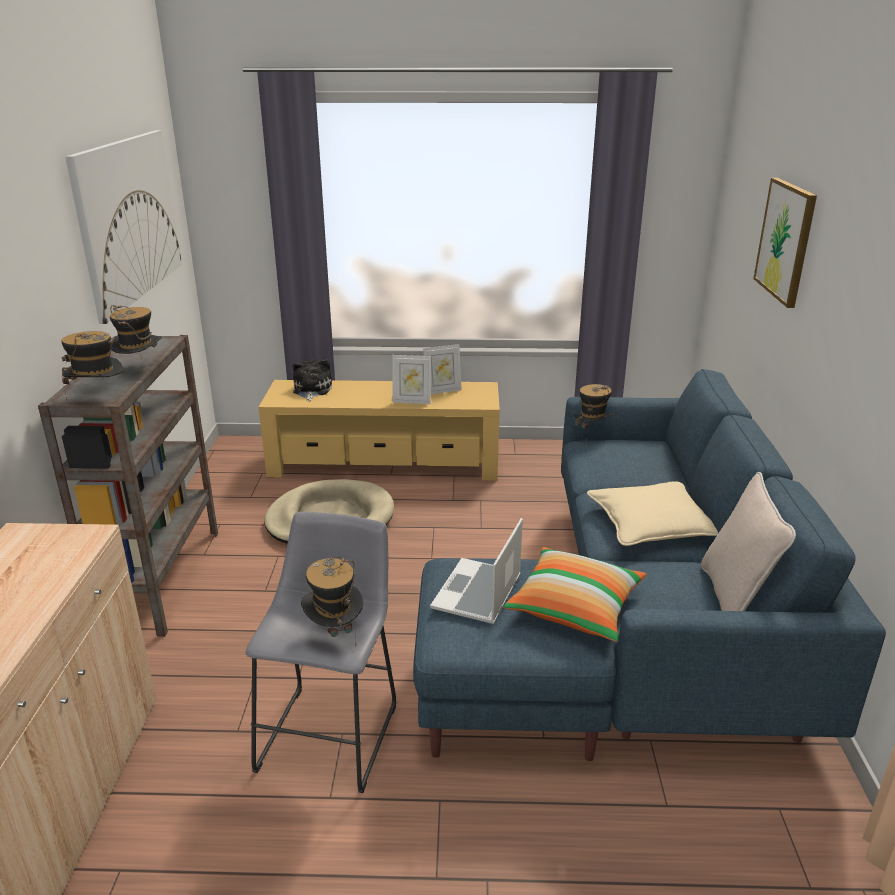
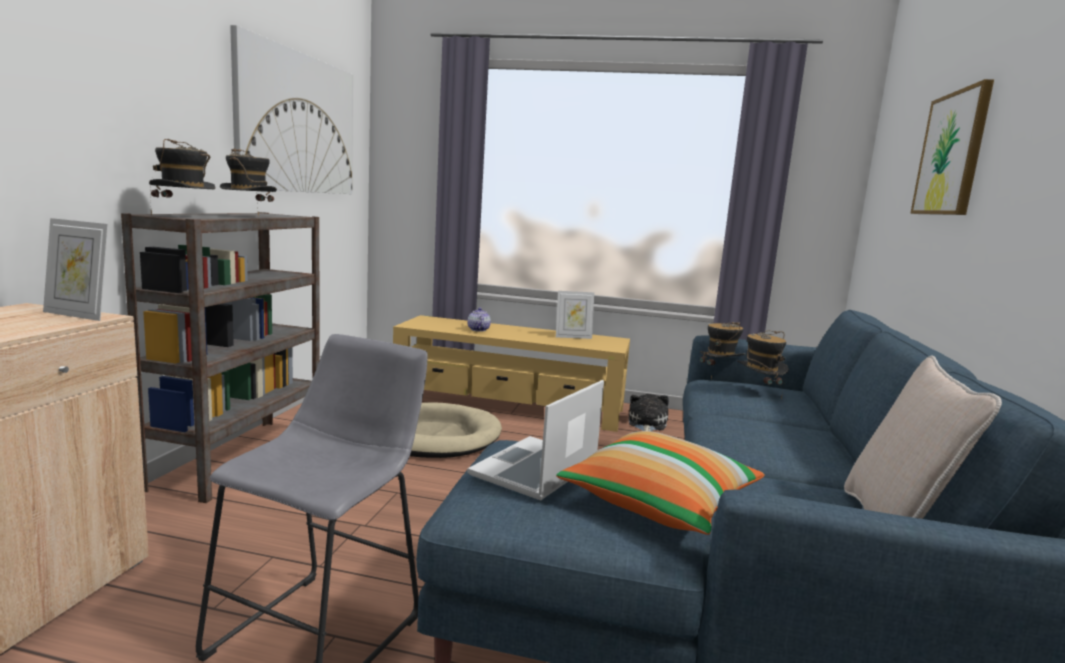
camera: 10 degrees right, 15 degrees down
plush toy [292,359,332,401] -> plush toy moved to [629,394,669,431]
hat [301,557,363,647] -> hat moved to [737,331,789,399]
picture frame [392,355,431,404] -> picture frame moved to [43,218,108,321]
beige pillow [587,482,718,546] -> none
none -> teapot [467,308,491,332]

